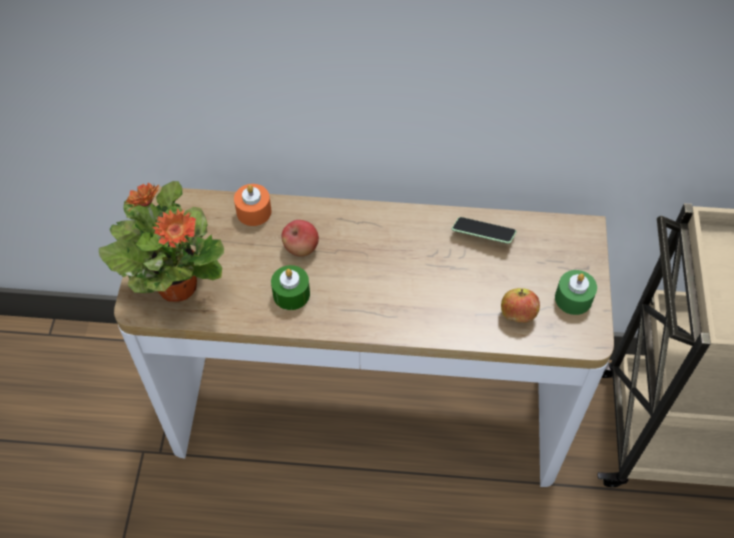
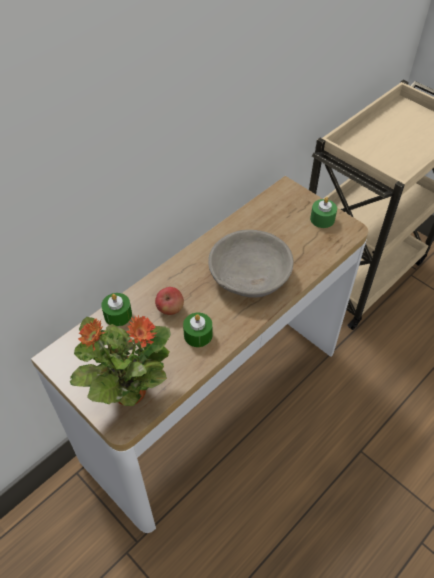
camera: 50 degrees left, 5 degrees down
orange candle [234,184,271,226] -> green candle [101,293,132,327]
phone [452,217,516,244] -> none
apple [501,288,540,323] -> none
none -> grey bowl [208,230,294,298]

